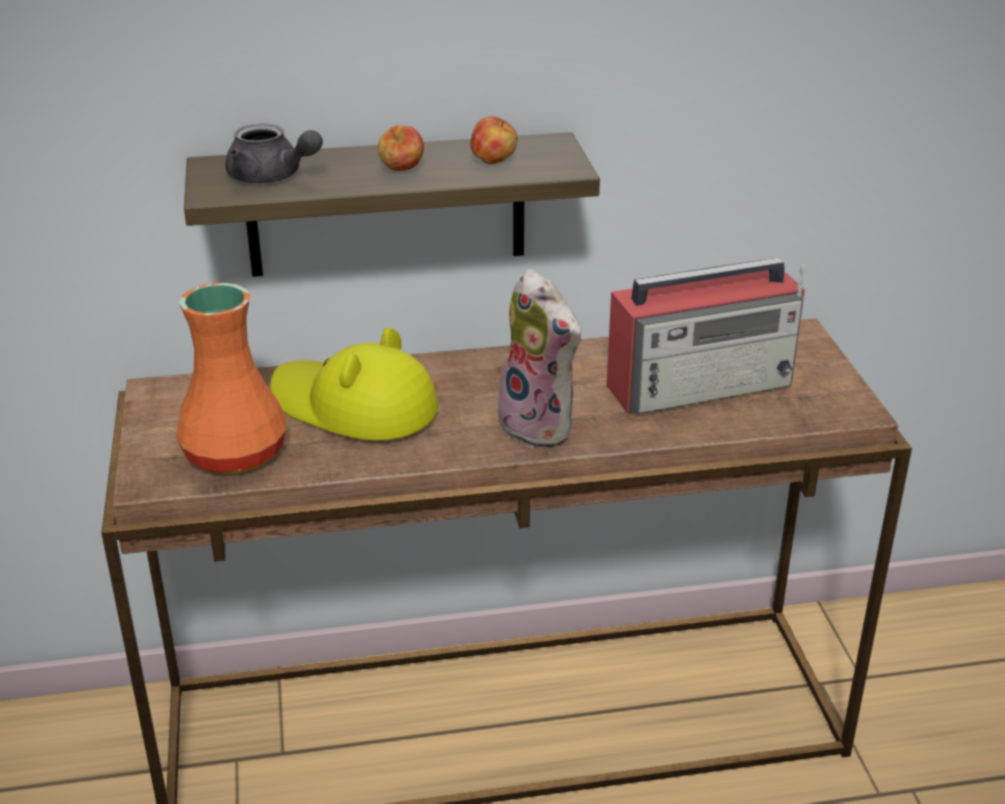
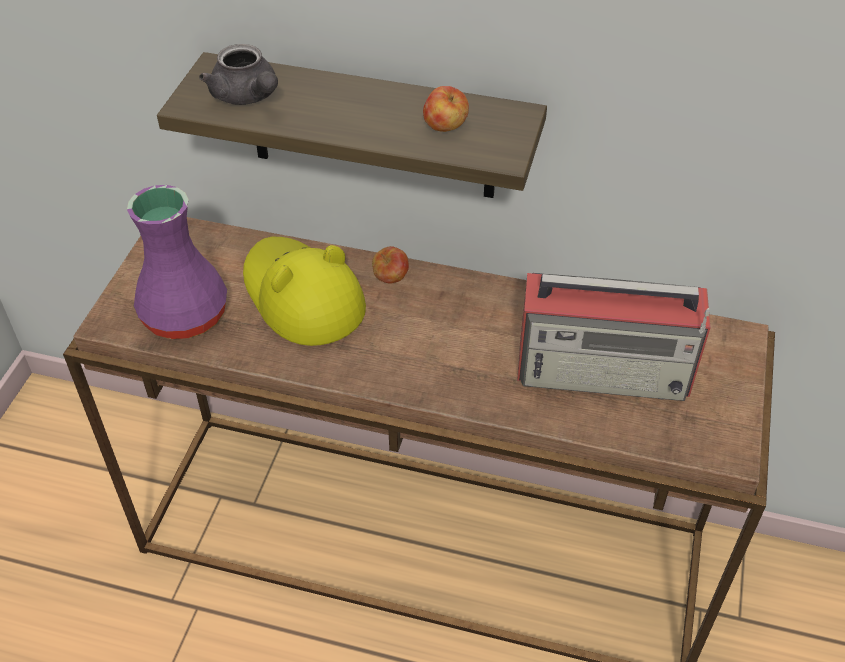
camera: 25 degrees right, 15 degrees up
orange vase [176,283,287,474] -> purple vase [127,185,227,339]
apple [378,125,424,171] -> apple moved to [372,246,409,284]
plush toy [494,269,582,448] -> none

